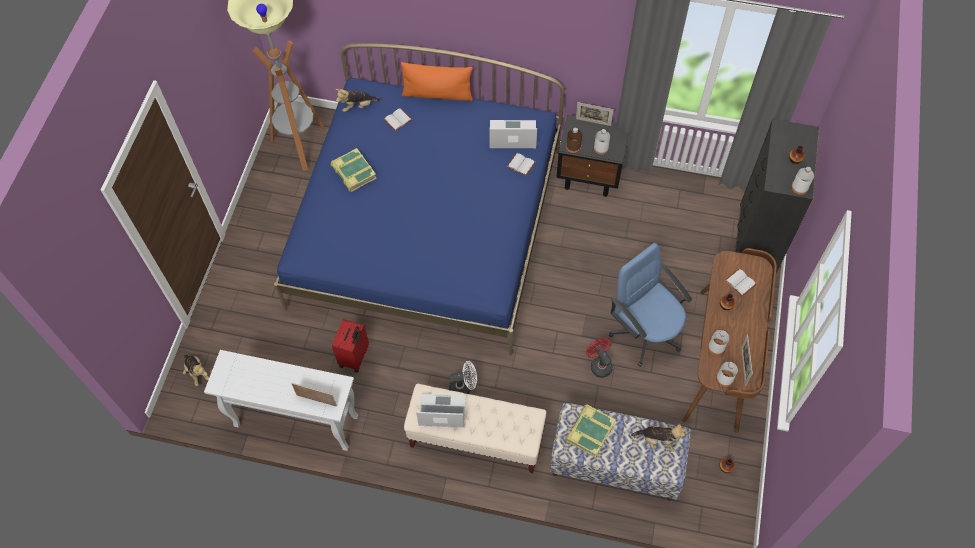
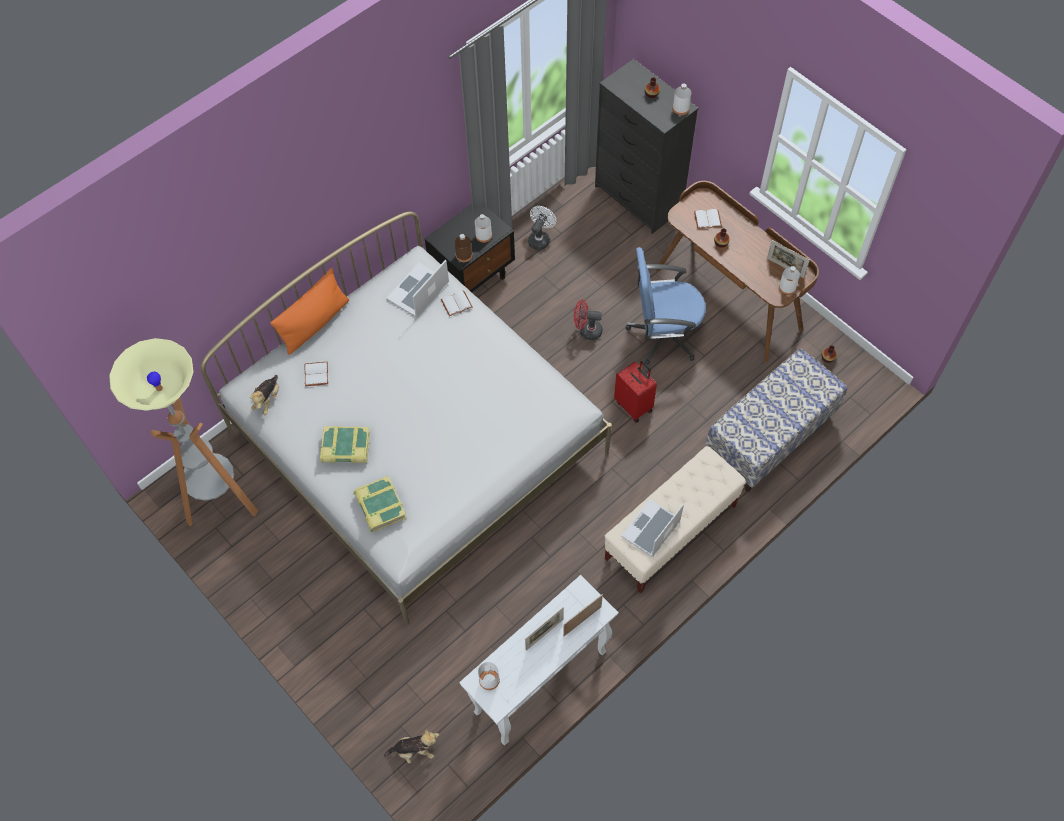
camera: 55 degrees left, 0 degrees up
blue bed [274,43,565,356] -> white bed [201,211,612,625]
red suitcase [332,319,369,373] -> red suitcase moved to [614,360,657,422]
white fan [449,361,477,394] -> white fan moved to [528,206,556,250]
book [565,404,616,458] -> book moved to [353,476,407,532]
picture frame [576,102,614,126] -> picture frame moved to [525,607,564,651]
red fan [585,338,613,378] -> red fan moved to [574,299,602,340]
plush toy [631,424,688,452] -> none
white bottle [708,330,729,355] -> white bottle moved to [478,662,500,690]

